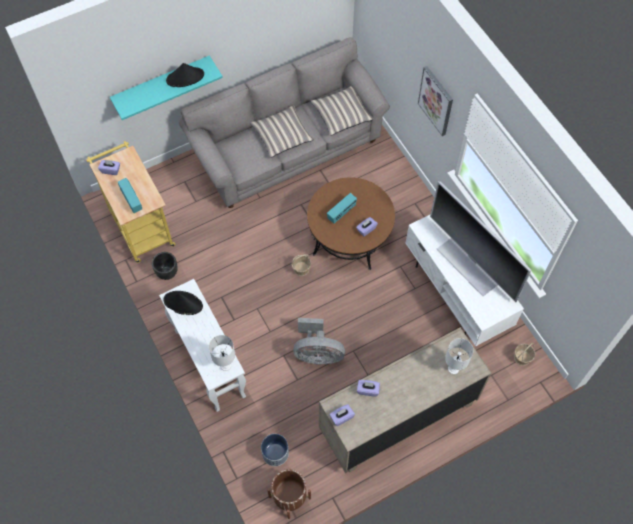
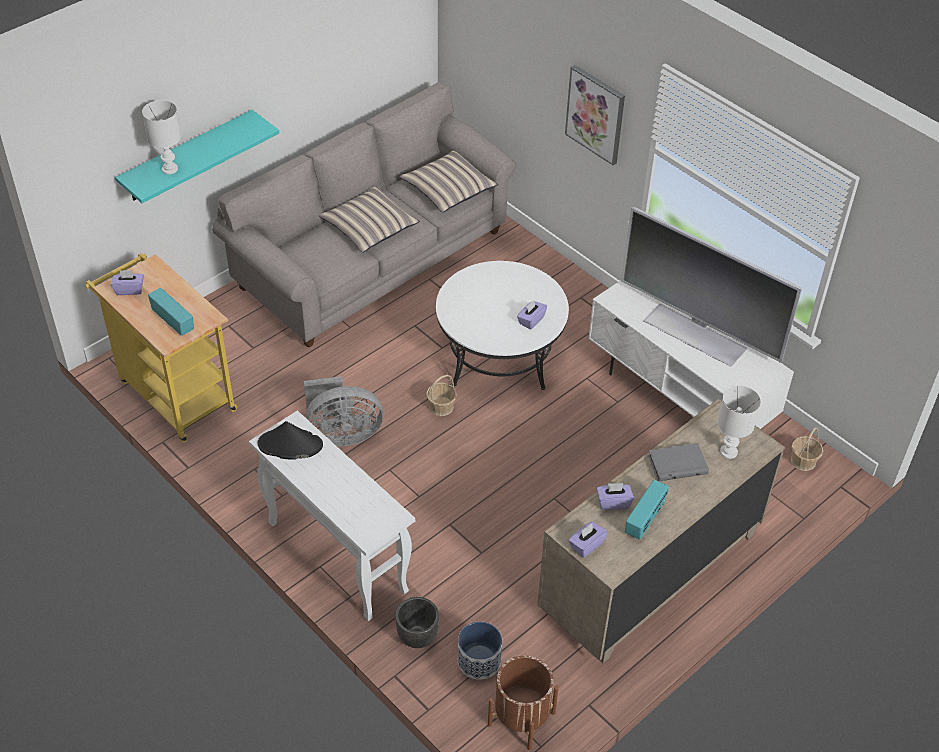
camera: 15 degrees left, 15 degrees down
black planter [152,252,178,280] -> black planter moved to [395,597,439,648]
black hat [166,63,204,87] -> none
white table lamp [209,335,235,371] -> white table lamp moved to [142,100,181,174]
grey fan [293,318,345,365] -> grey fan moved to [304,376,383,446]
brown coffee table [307,177,395,270] -> white coffee table [436,261,569,390]
radio [327,193,357,224] -> radio moved to [625,480,669,540]
none -> grey book [648,443,709,481]

